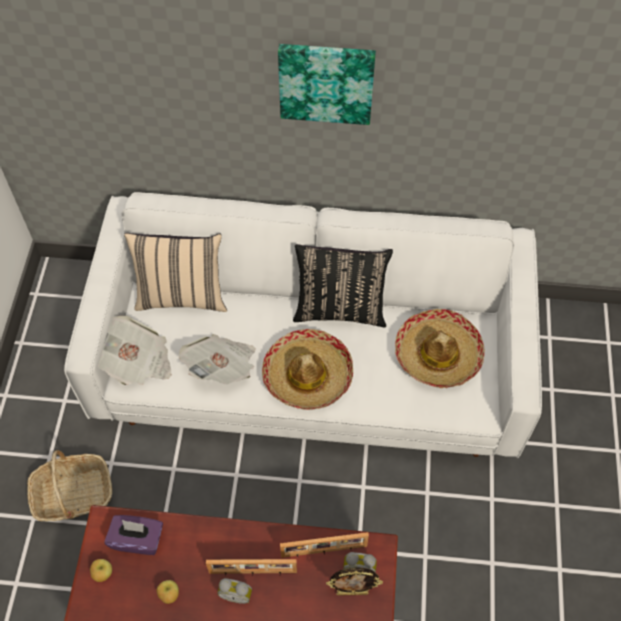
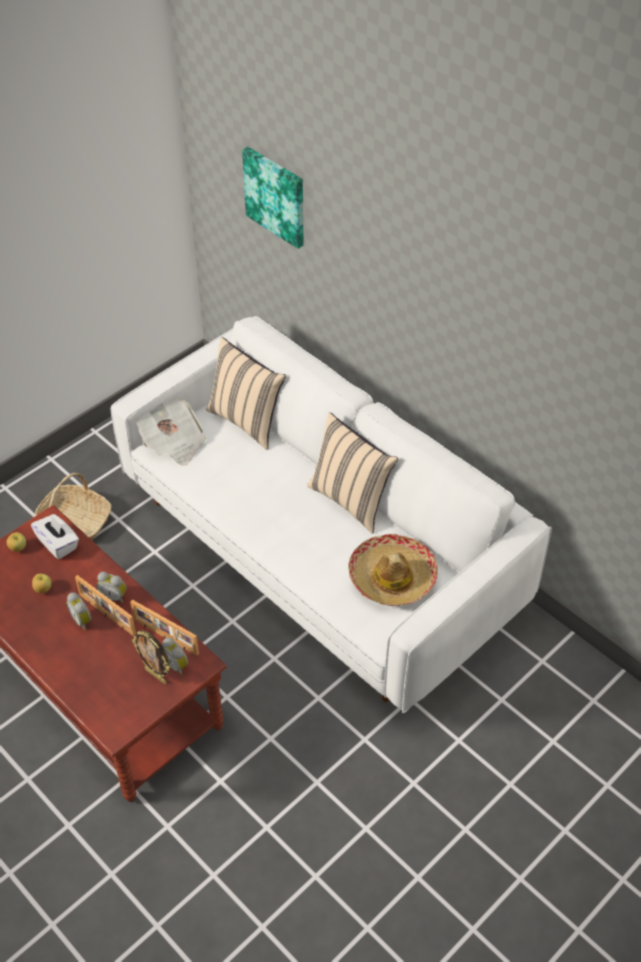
camera: 40 degrees right, 10 degrees down
purple tissue box [104,515,163,555] -> white tissue box [31,514,79,559]
newspaper [179,334,255,384] -> none
hat [262,329,353,410] -> none
picture [278,44,376,125] -> picture moved to [242,147,304,249]
black pillow [293,244,393,327] -> beige pillow [307,412,398,534]
none -> alarm clock [96,572,127,603]

